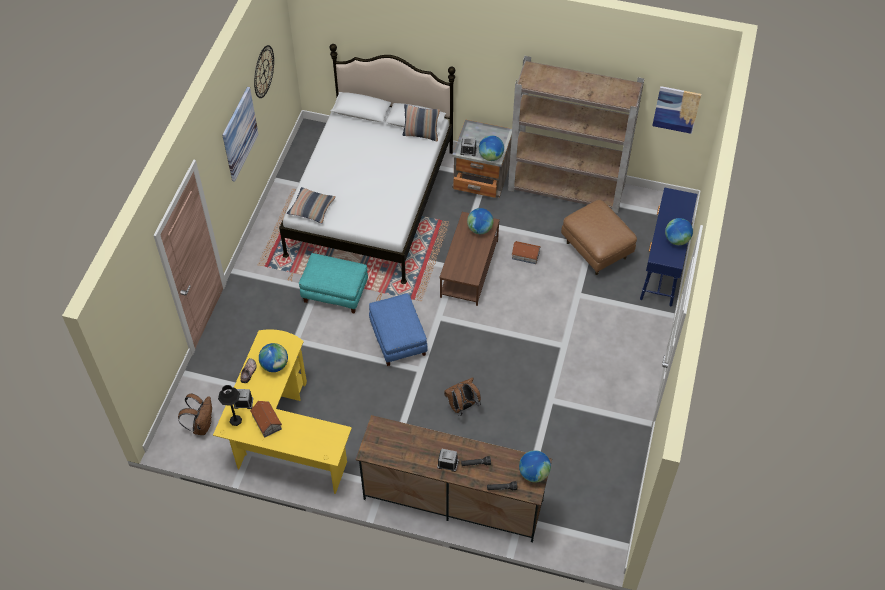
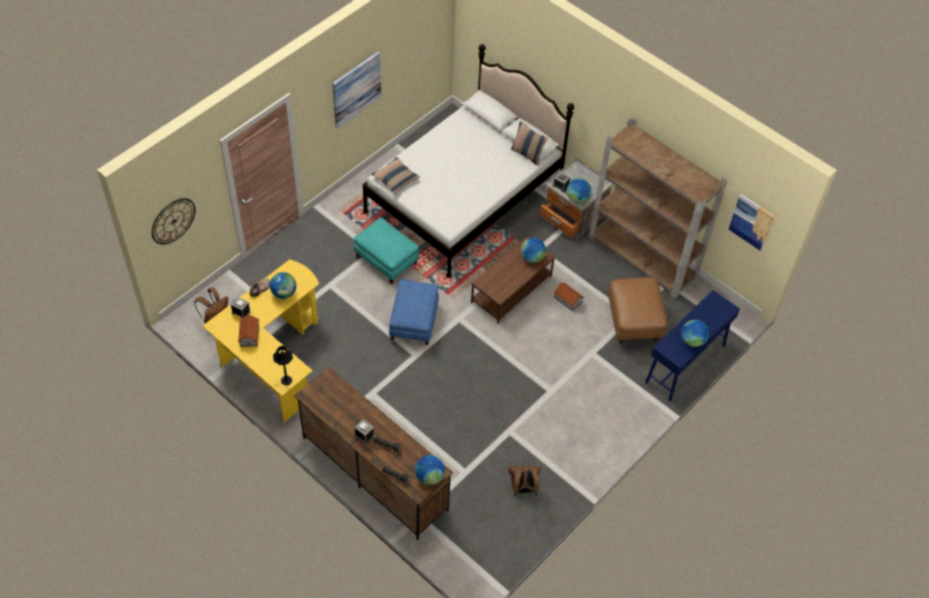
camera: 25 degrees right, 0 degrees up
black table lamp [218,385,242,426] -> black table lamp moved to [273,346,293,385]
wall clock [254,45,274,98] -> wall clock moved to [152,198,195,244]
brown backpack [444,377,481,416] -> brown backpack moved to [509,466,541,496]

